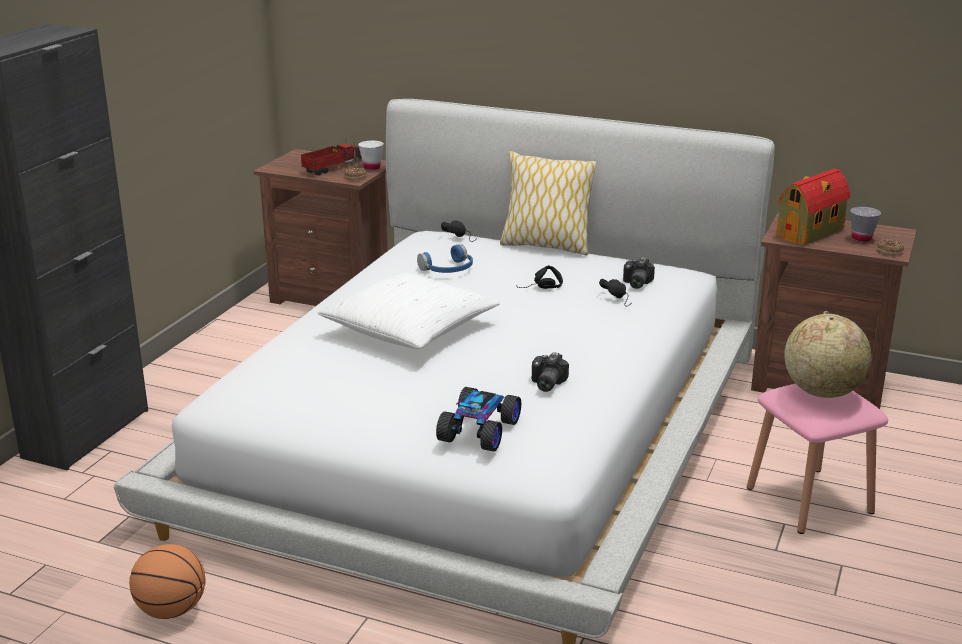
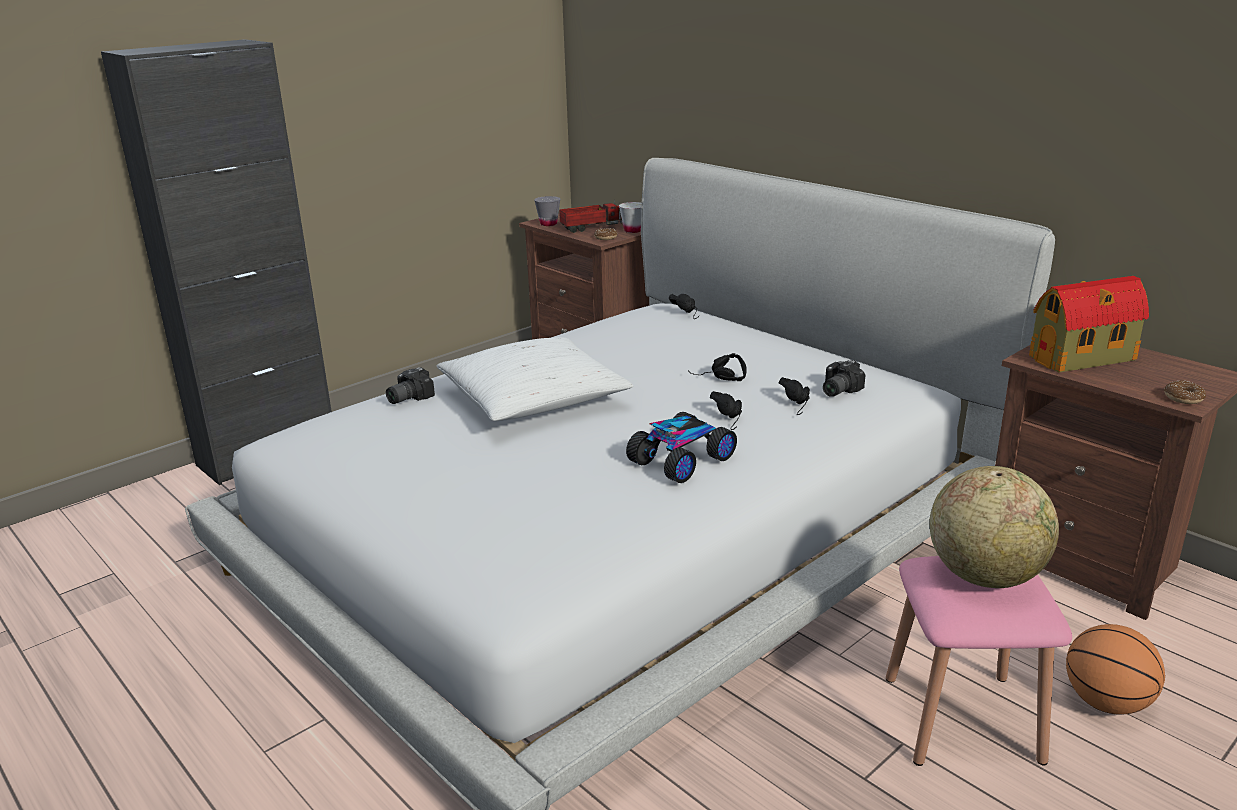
camera: 25 degrees right, 0 degrees up
basketball [129,544,206,619] -> basketball moved to [1066,624,1165,715]
blue headphones [417,244,473,273] -> none
toy car [436,387,521,452] -> toy car moved to [626,412,737,483]
pillow [500,151,596,256] -> none
camera [532,352,569,392] -> camera moved to [386,367,435,404]
grey cup [850,207,881,242] -> grey cup moved to [534,196,560,226]
none -> black headphones [710,391,742,430]

